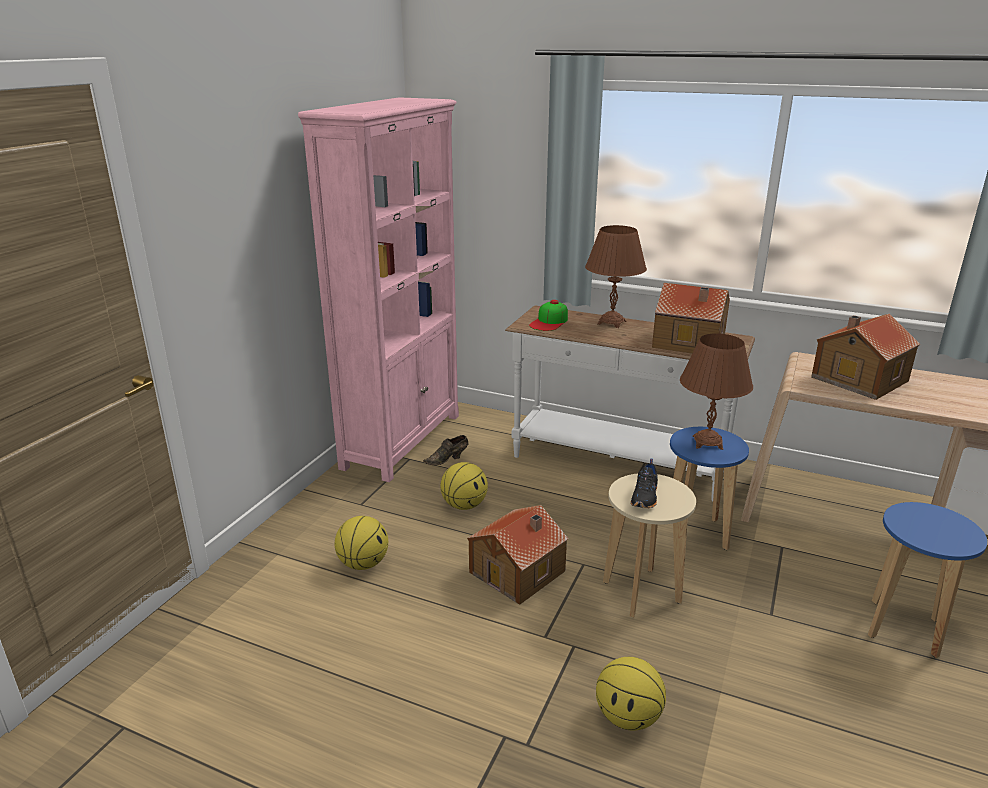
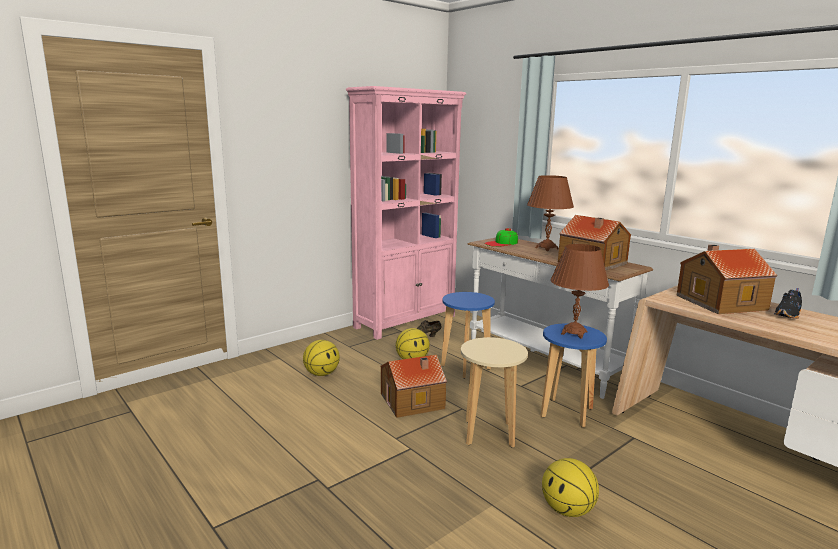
camera: 25 degrees right, 10 degrees down
basketball [596,657,666,731] -> basketball moved to [542,458,599,517]
black shoe [630,459,658,508] -> black shoe moved to [774,288,802,319]
blue stool [868,502,988,658] -> blue stool moved to [441,292,495,378]

